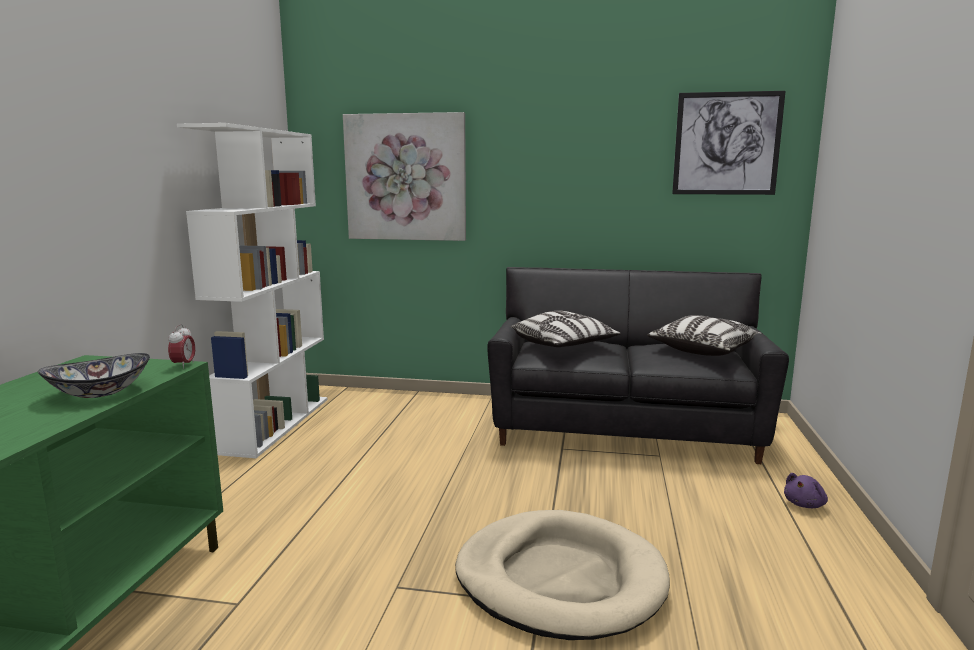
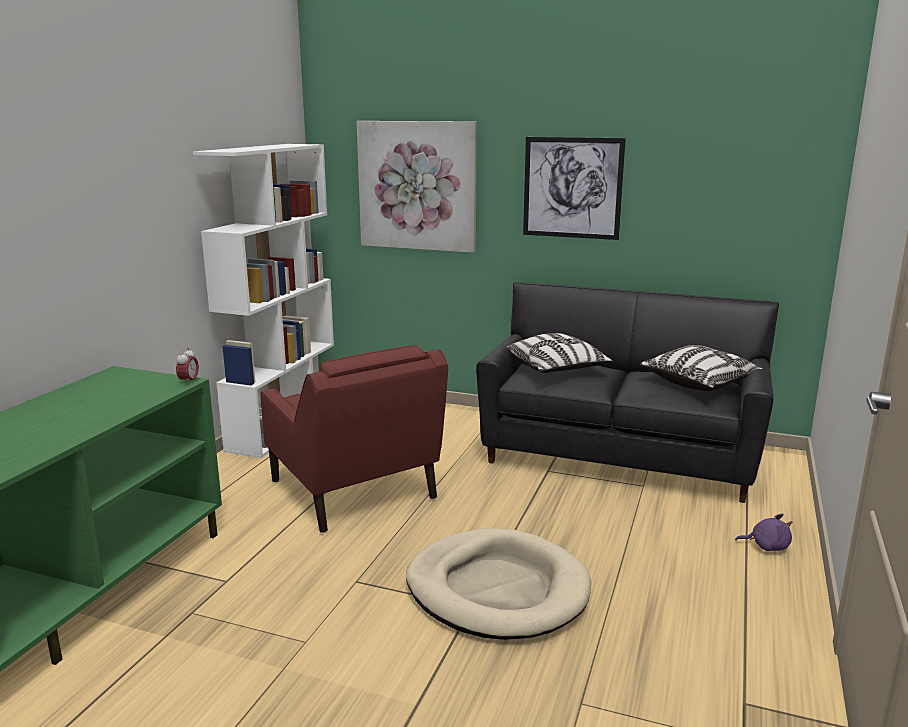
camera: 10 degrees right, 5 degrees up
bowl [38,353,150,398] -> none
picture [672,91,786,195] -> picture moved to [523,137,626,240]
purple plush toy [784,473,828,508] -> purple plush toy turned 135 degrees counterclockwise [735,513,792,551]
none -> red armchair [260,345,448,533]

